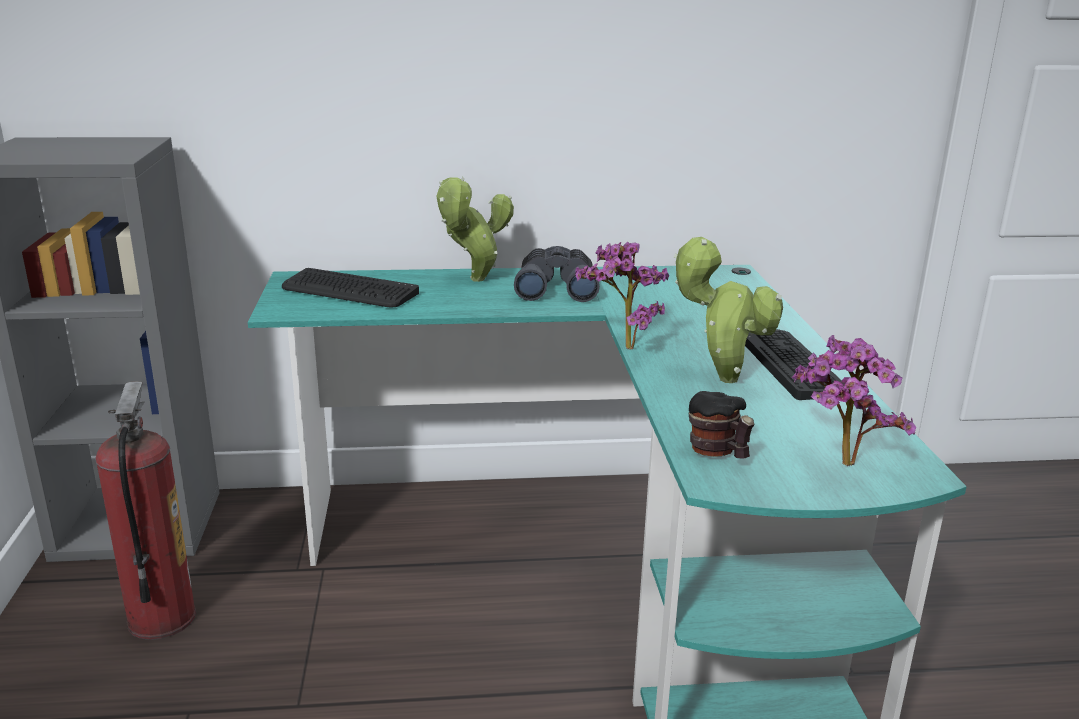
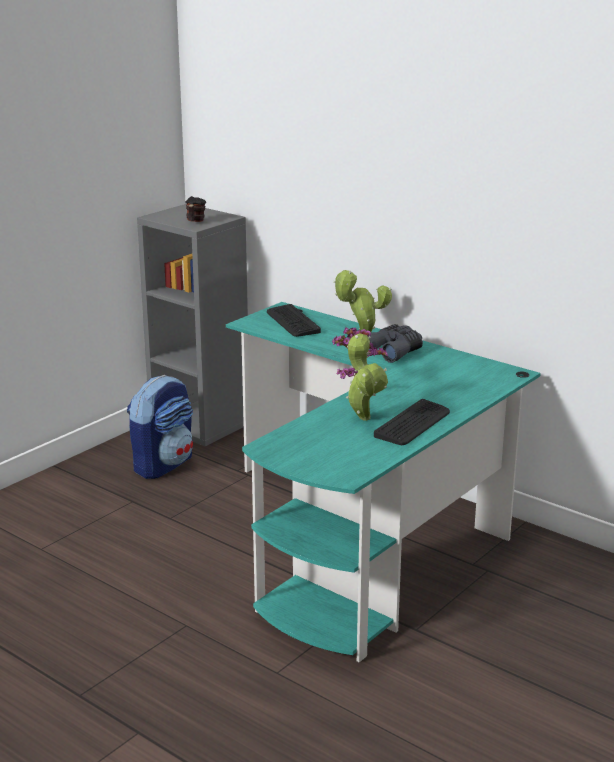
camera: 45 degrees right, 0 degrees up
fire extinguisher [95,381,196,640] -> backpack [127,375,193,479]
mug [689,391,755,459] -> mug moved to [185,196,206,222]
potted plant [792,335,916,466] -> none

